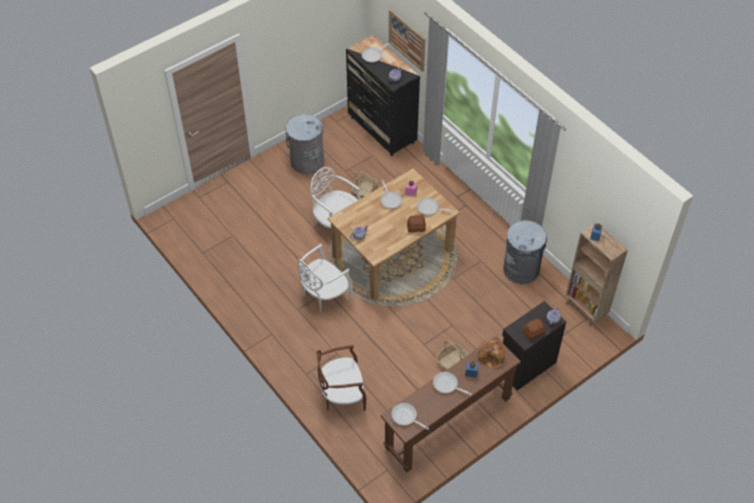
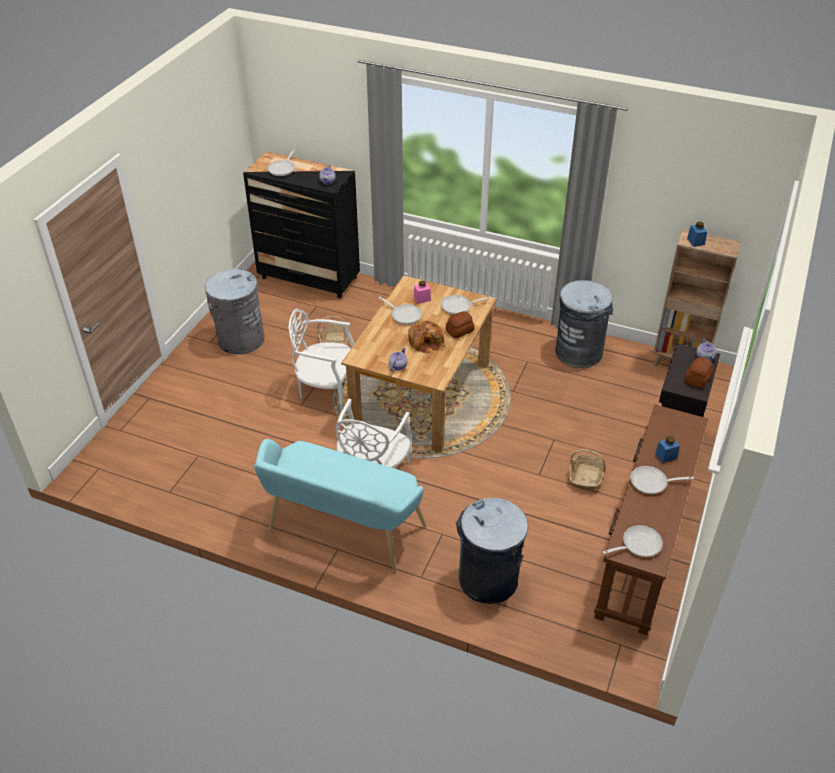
camera: 30 degrees left, 10 degrees down
brown chair [316,345,366,411] -> grey trash can [456,498,528,604]
picture [389,9,426,72] -> none
frying pan [391,403,429,430] -> frying pan turned 150 degrees clockwise [603,525,663,557]
bread [478,340,505,368] -> bread moved to [408,321,446,354]
none -> turquoise bench [254,439,426,574]

